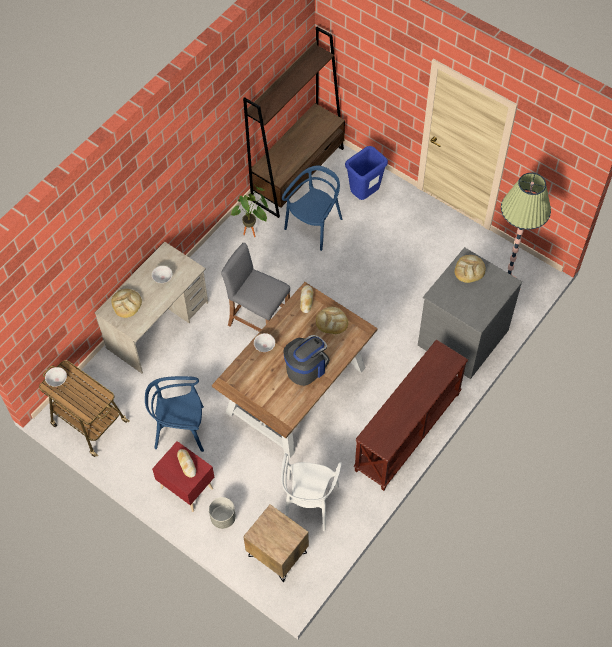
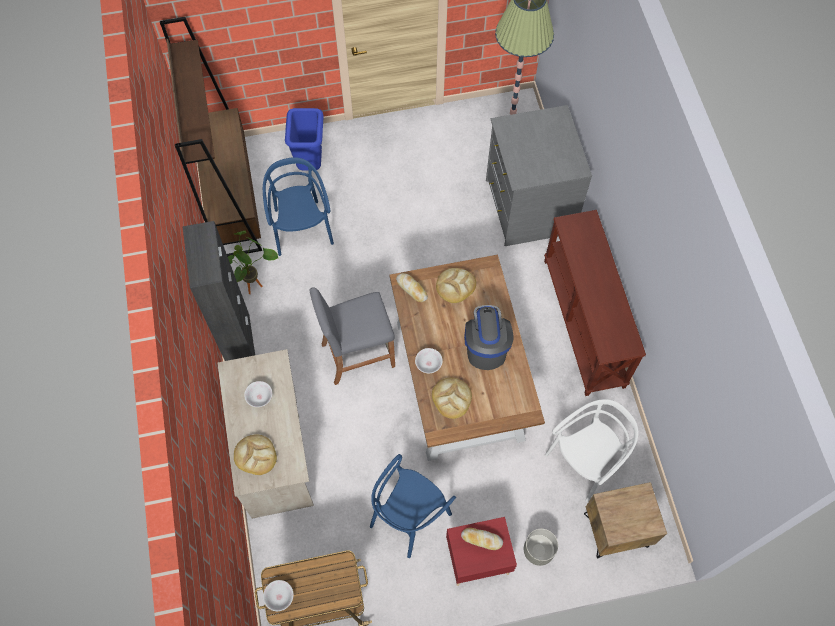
camera: 50 degrees left, 5 degrees up
white chair [281,453,342,531] -> white chair turned 90 degrees counterclockwise [545,399,638,502]
bread [454,255,486,283] -> bread moved to [432,378,472,419]
none -> black cabinet [183,221,255,361]

